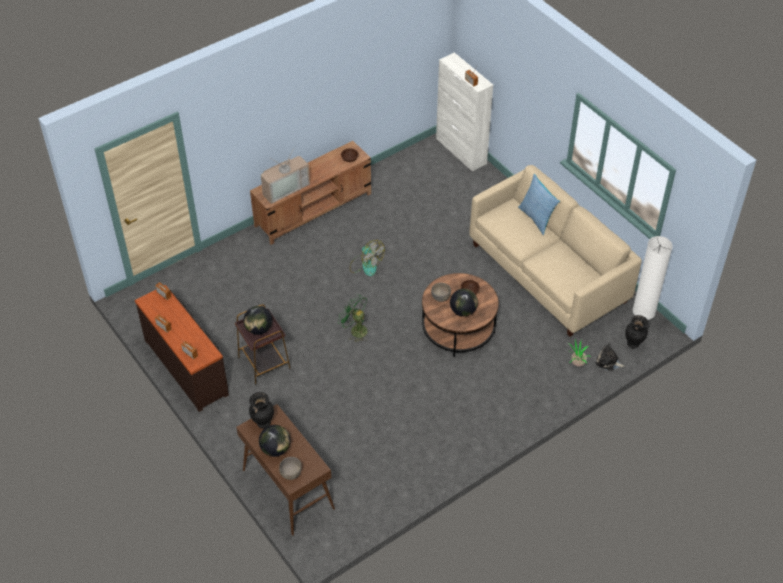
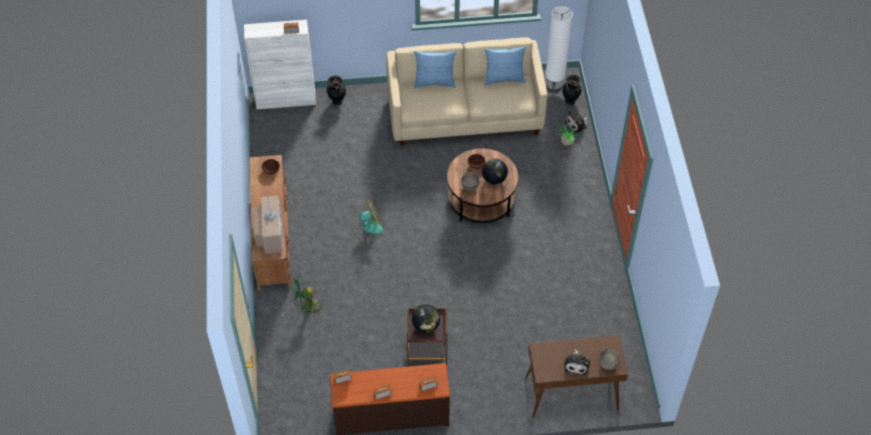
camera: 60 degrees left, 5 degrees up
black vase [249,392,274,428] -> black vase moved to [327,75,346,105]
globe [259,425,290,457] -> plush toy [564,349,590,375]
green fan [338,294,367,342] -> green fan moved to [291,276,323,318]
none -> pillow [484,46,526,85]

